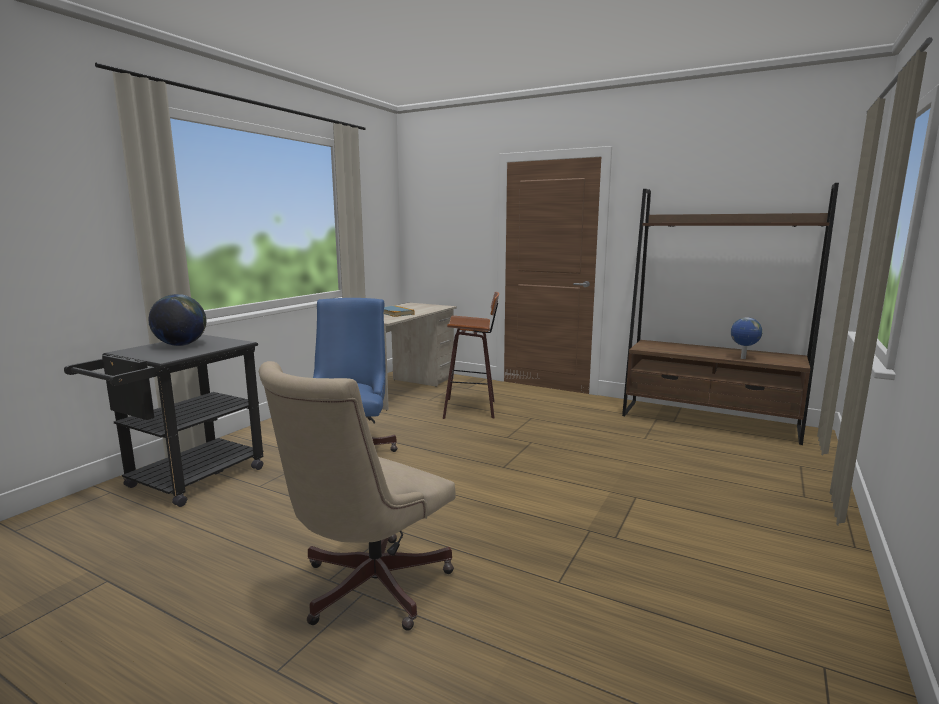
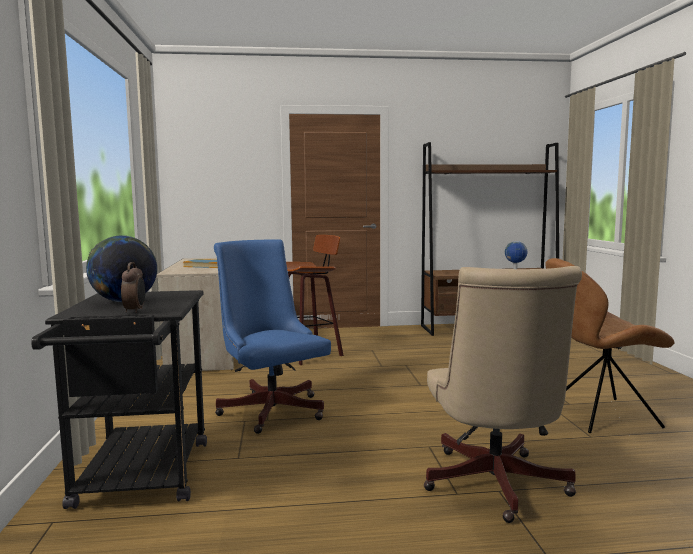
camera: 35 degrees left, 5 degrees down
none -> alarm clock [121,262,145,313]
none -> brown chair [545,258,675,433]

